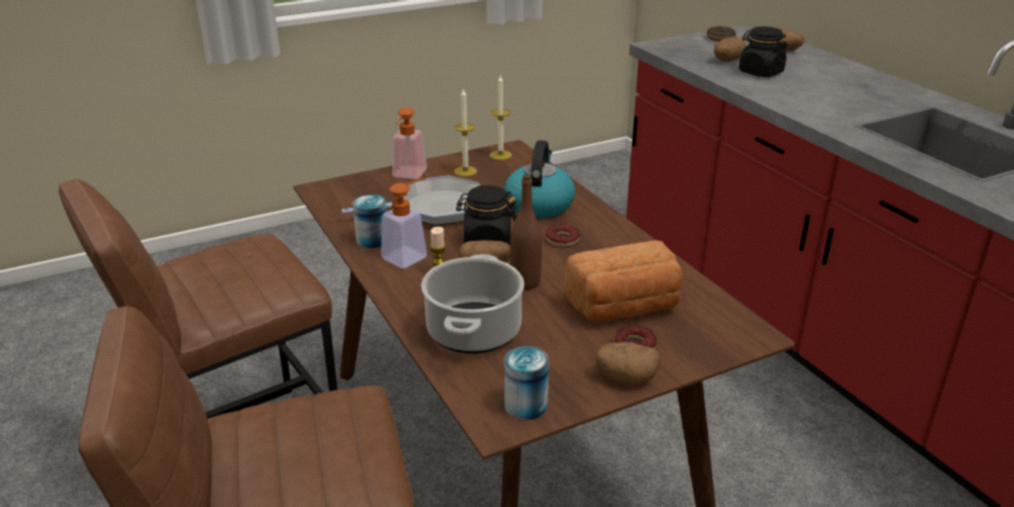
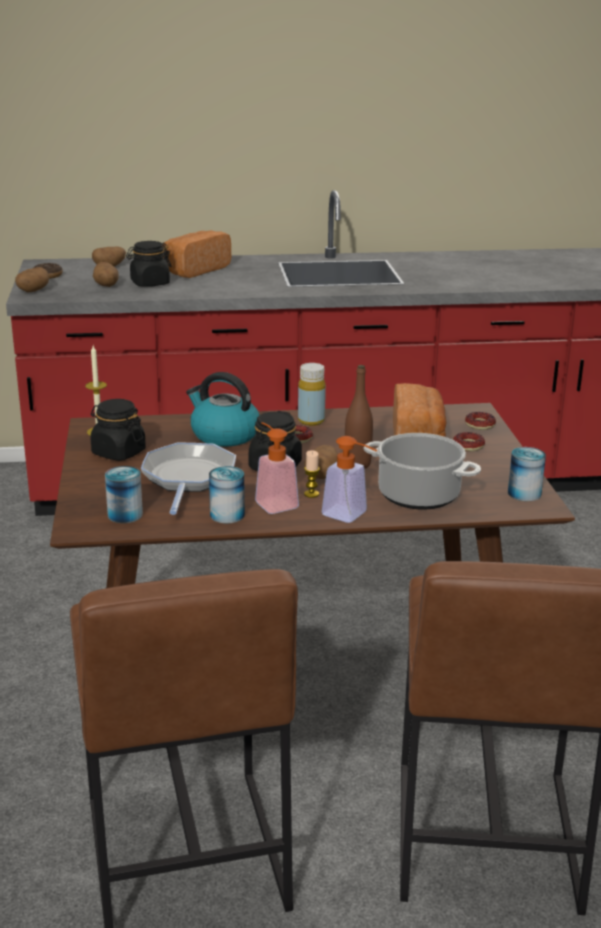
camera: 70 degrees left, 5 degrees down
soap dispenser [392,108,427,179] -> soap dispenser moved to [322,436,377,523]
candle [454,88,477,176] -> black jar [90,399,146,461]
potato [595,342,661,384] -> potato moved to [15,267,49,292]
none -> can [105,466,143,523]
none -> bread [163,230,231,278]
none -> yellow bottle [298,363,326,426]
none -> donut [465,412,496,430]

